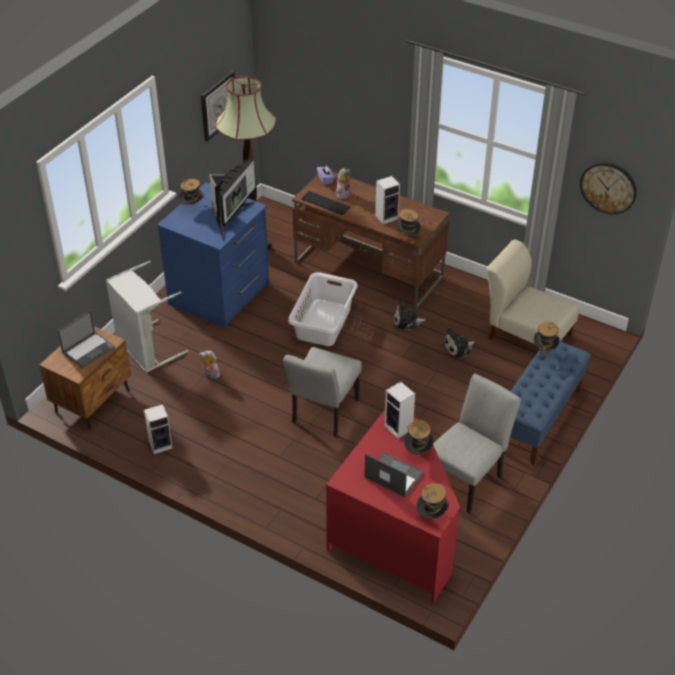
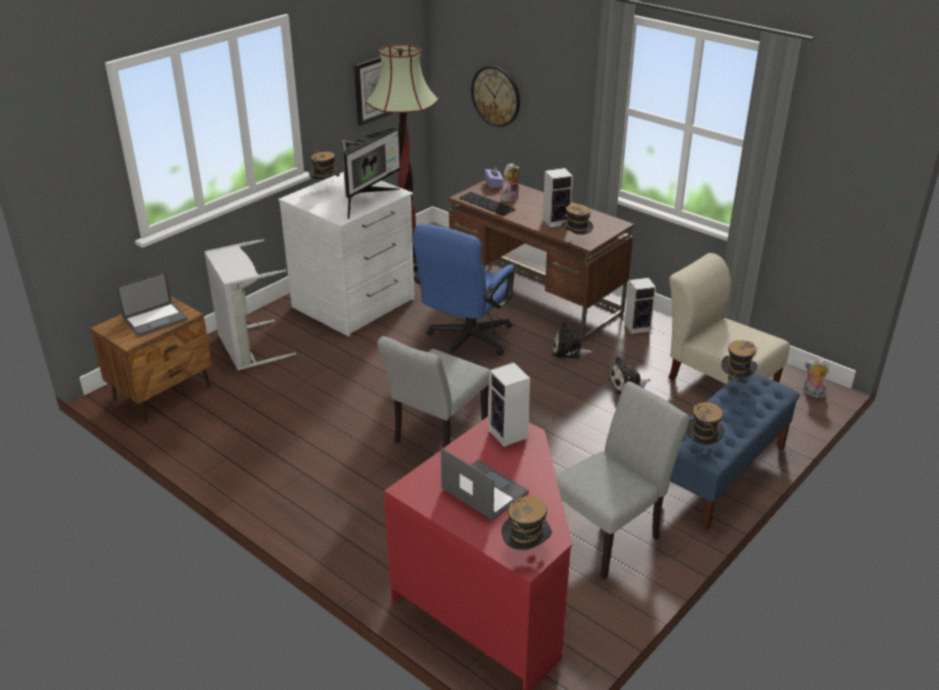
camera: 10 degrees right, 10 degrees down
speaker [144,404,173,454] -> speaker moved to [624,278,656,334]
blue dresser [157,182,269,328] -> white dresser [278,172,415,337]
plush toy [199,351,220,379] -> plush toy moved to [804,358,830,398]
white laundry basket [288,272,358,346] -> blue office chair [413,224,515,356]
hat [404,420,434,455] -> hat moved to [686,402,725,445]
wall clock [580,162,637,214] -> wall clock moved to [471,66,520,127]

